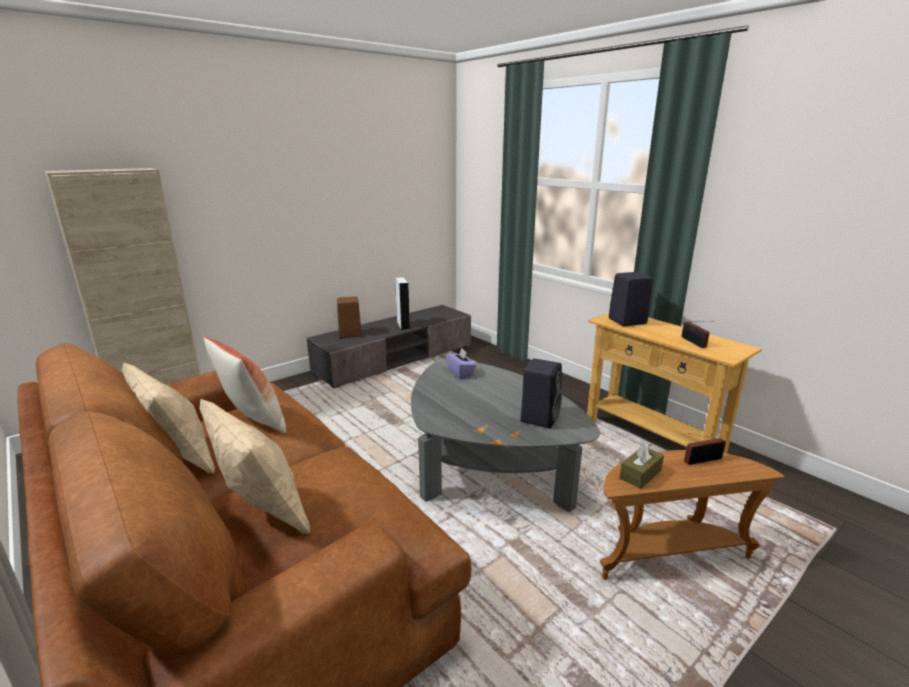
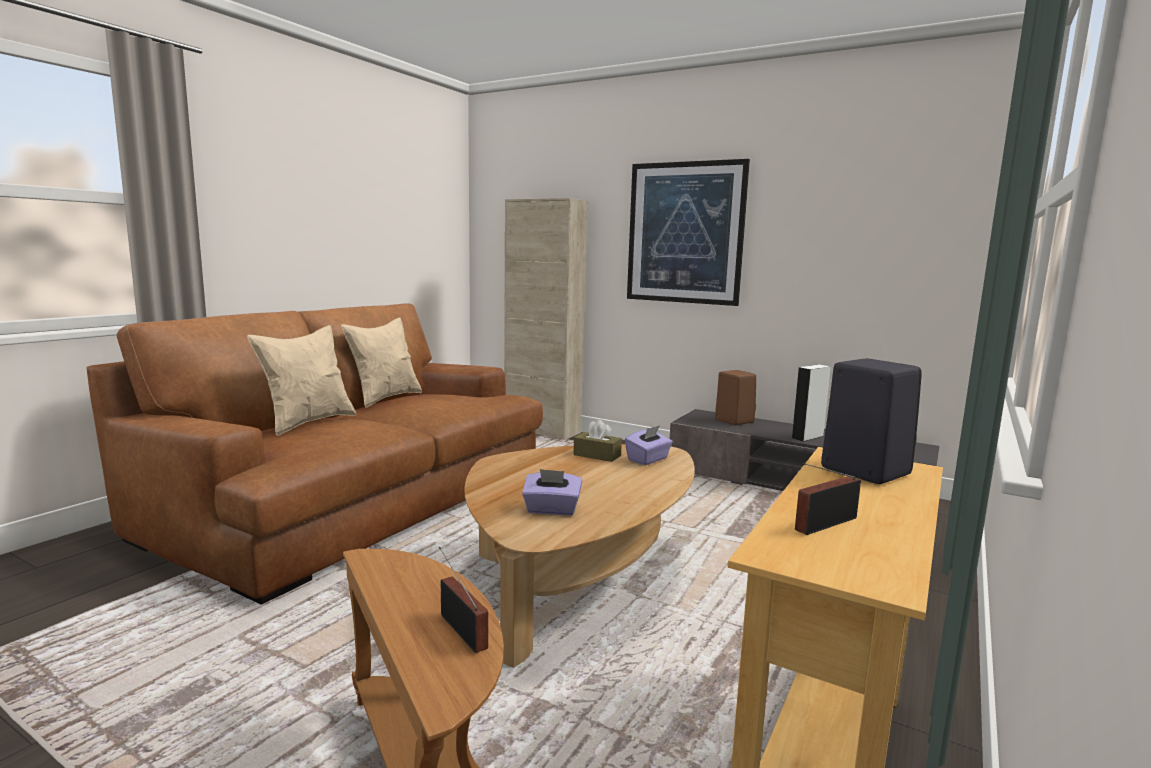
camera: 70 degrees right, 10 degrees down
pillow [204,336,286,433] -> none
grey coffee table [411,359,600,512] -> brown coffee table [464,444,695,668]
black speaker [520,358,562,428] -> purple tissue box [522,469,582,515]
brown tissue box [619,442,664,489] -> brown tissue box moved to [573,420,622,462]
none -> picture [627,159,750,306]

